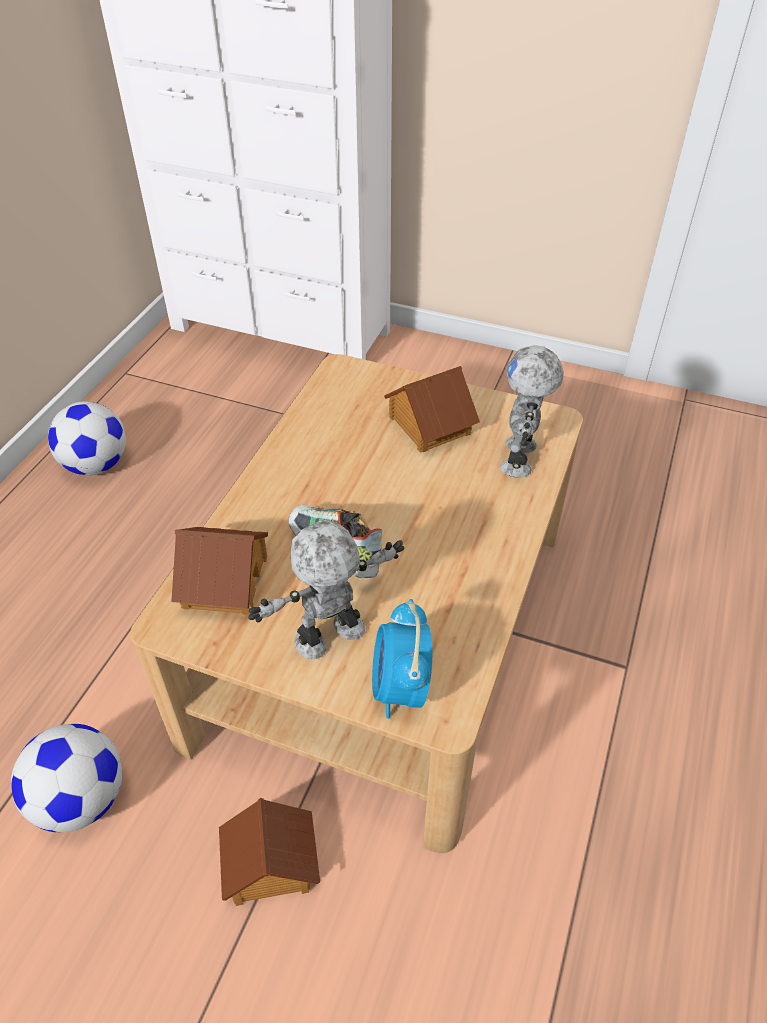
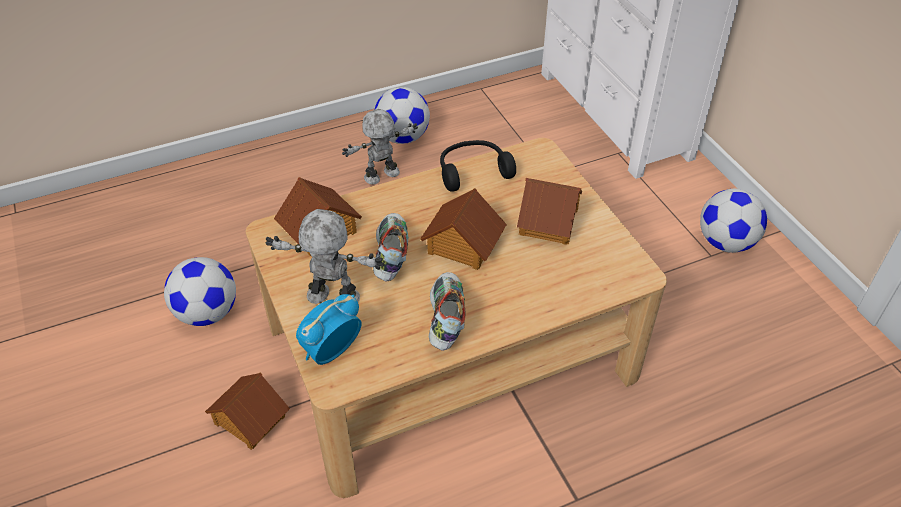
camera: 45 degrees right, 0 degrees up
toy robot [500,345,564,478] -> toy robot moved to [342,109,418,185]
none -> toy house [420,188,507,270]
none -> shoe [429,272,466,351]
none -> black headphones [440,140,516,192]
none -> football [700,189,767,253]

